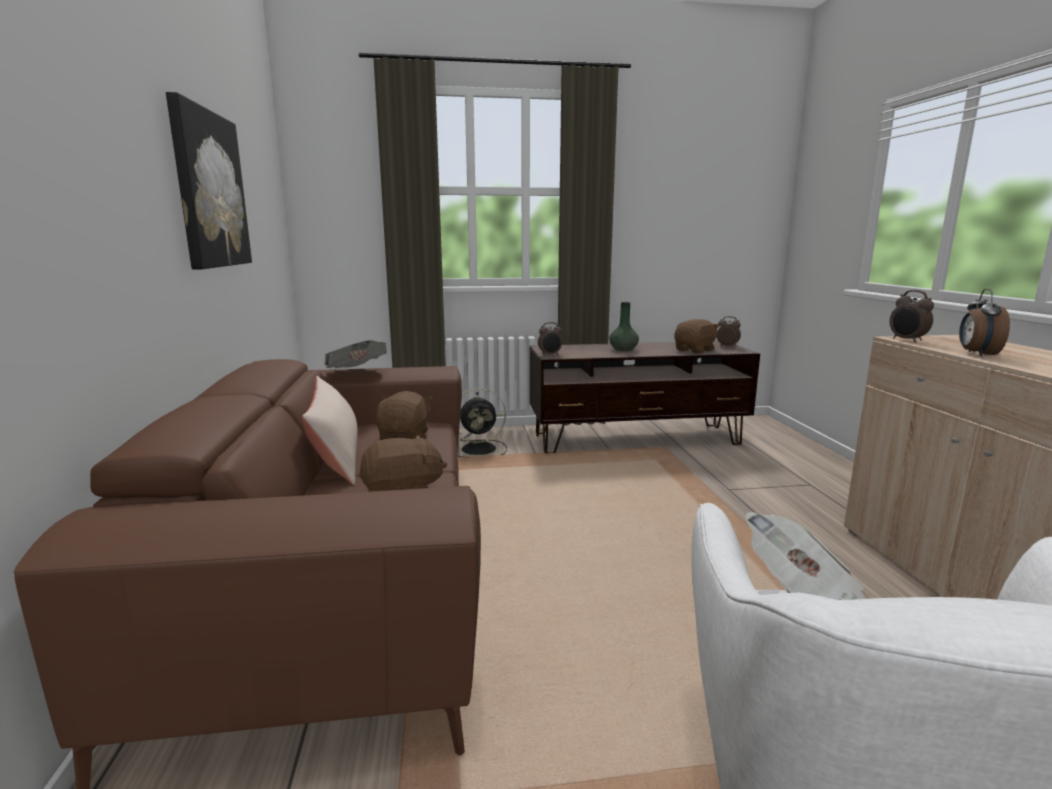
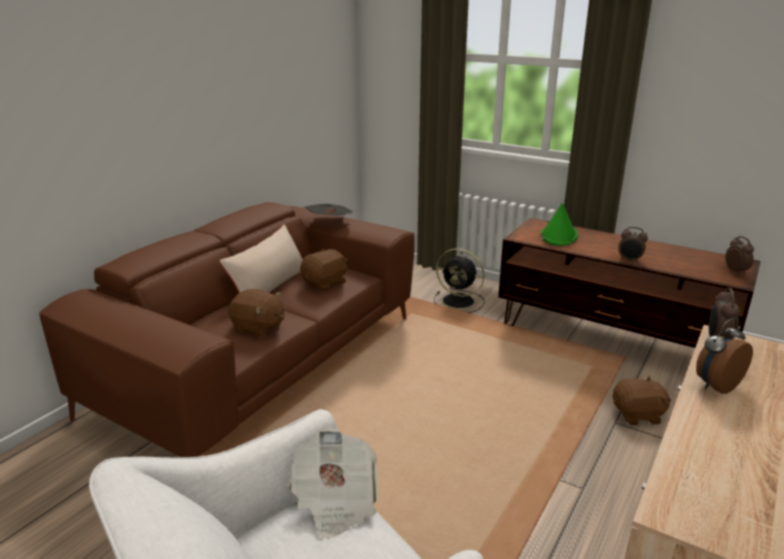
camera: 40 degrees right, 10 degrees up
picture [166,92,252,269] -> none
alarm clock [538,322,562,356] -> alarm clock moved to [618,227,648,263]
green vase [609,302,639,351] -> none
brown plush toy [675,319,720,353] -> brown plush toy moved to [612,376,671,425]
none -> green hat [541,203,578,246]

